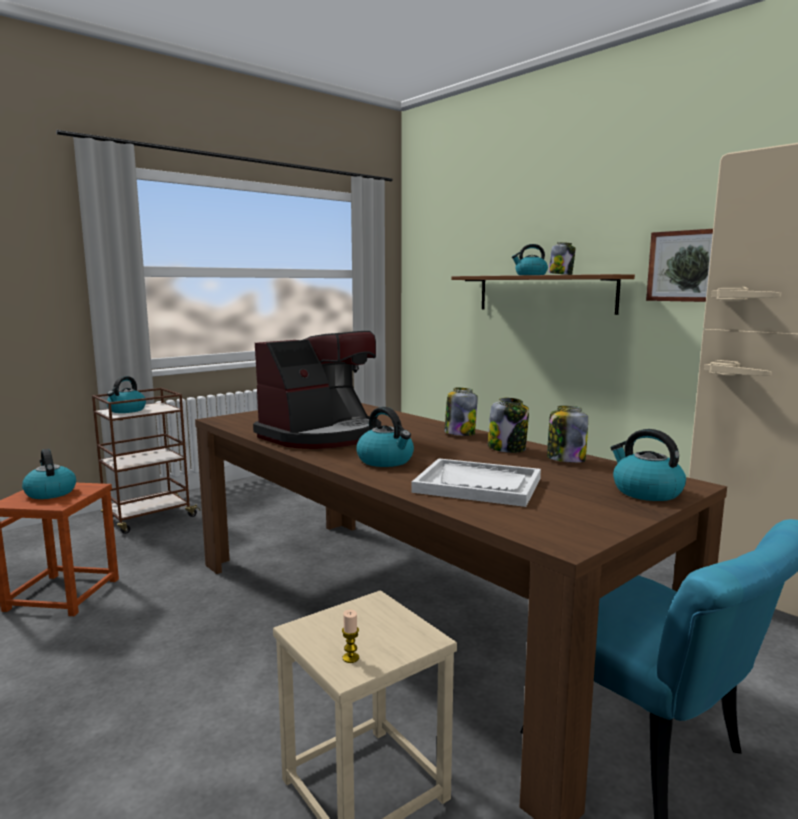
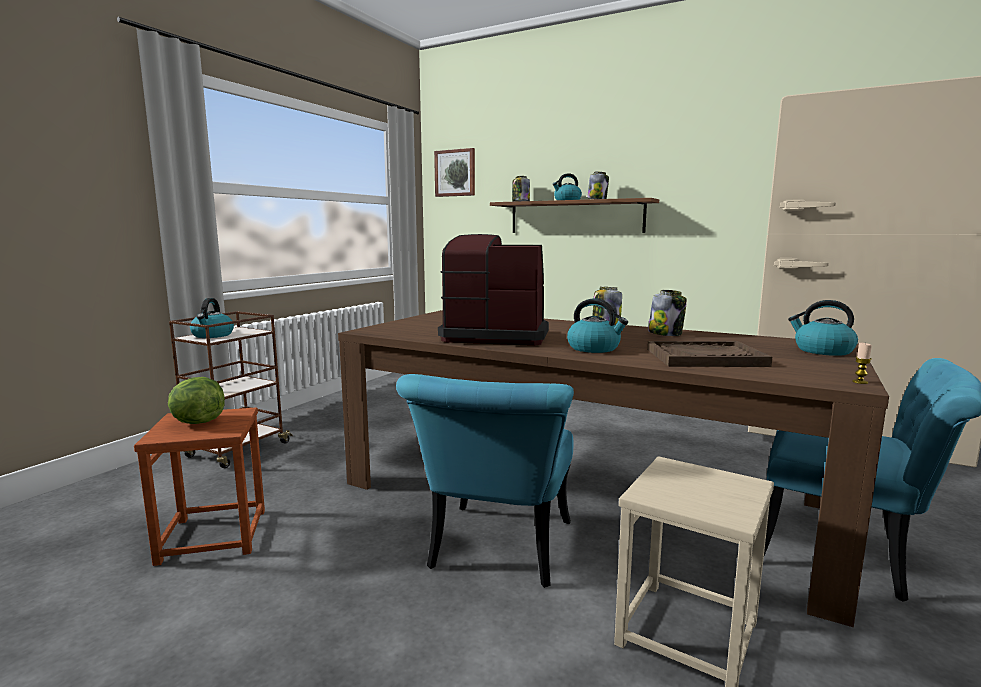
camera: 20 degrees left, 0 degrees up
kettle [22,449,76,499] -> lettuce [168,377,225,424]
coffee machine [253,331,381,449] -> coffee machine turned 105 degrees counterclockwise [438,234,549,346]
candle [342,610,359,663] -> candle moved to [852,342,872,384]
white tray [411,458,541,507] -> brown tray [647,341,772,367]
jar [547,406,588,463] -> jar moved to [512,176,530,202]
picture [646,229,713,302] -> picture moved to [434,148,475,197]
none -> turquoise chair [396,374,574,588]

